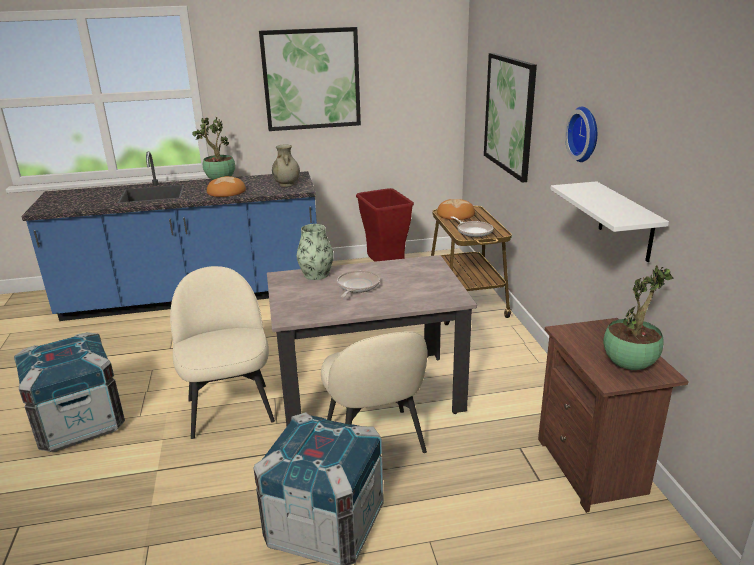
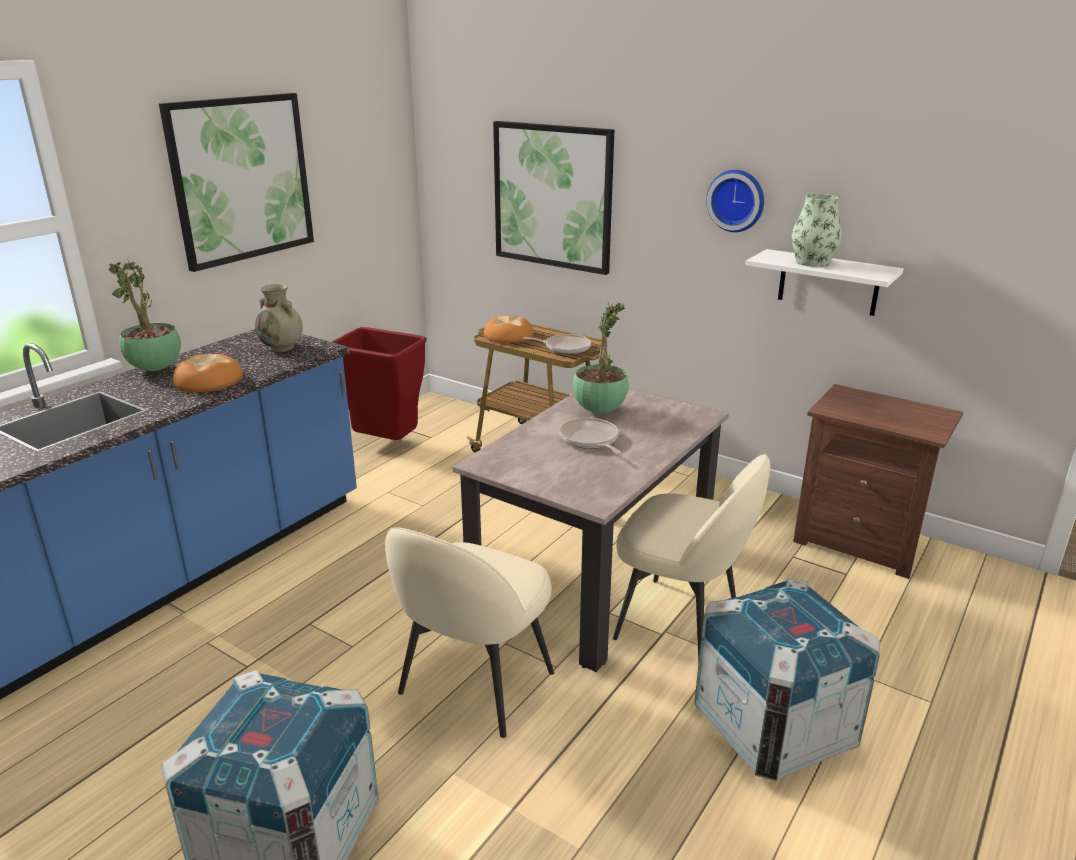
camera: 45 degrees left, 0 degrees up
beige chair [170,266,275,439] -> beige chair turned 90 degrees counterclockwise [385,527,554,738]
vase [297,224,334,280] -> vase moved to [792,194,842,267]
potted plant [603,265,673,370] -> potted plant moved to [573,302,629,413]

